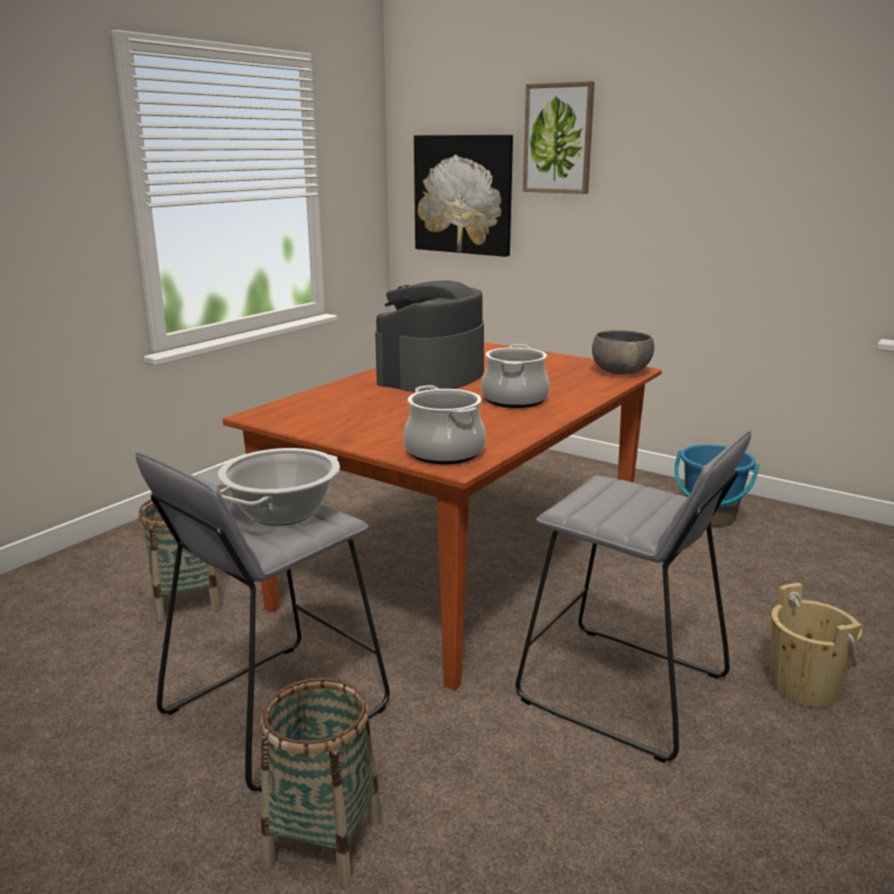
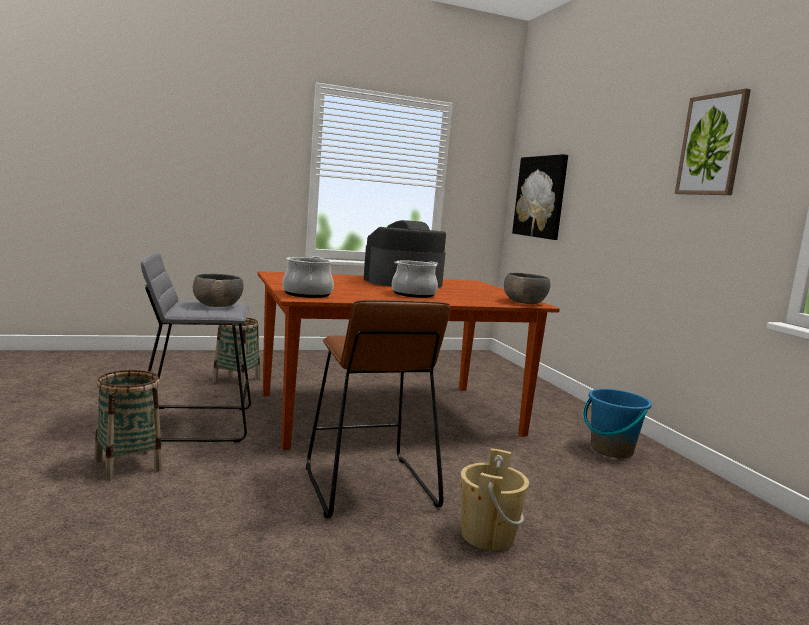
camera: 35 degrees right, 10 degrees down
cooking pot [218,448,340,526] -> grey bowl [193,274,244,307]
grey stool [516,430,751,763] -> brown stool [306,300,450,518]
picture [523,81,595,194] -> picture moved to [675,89,751,195]

